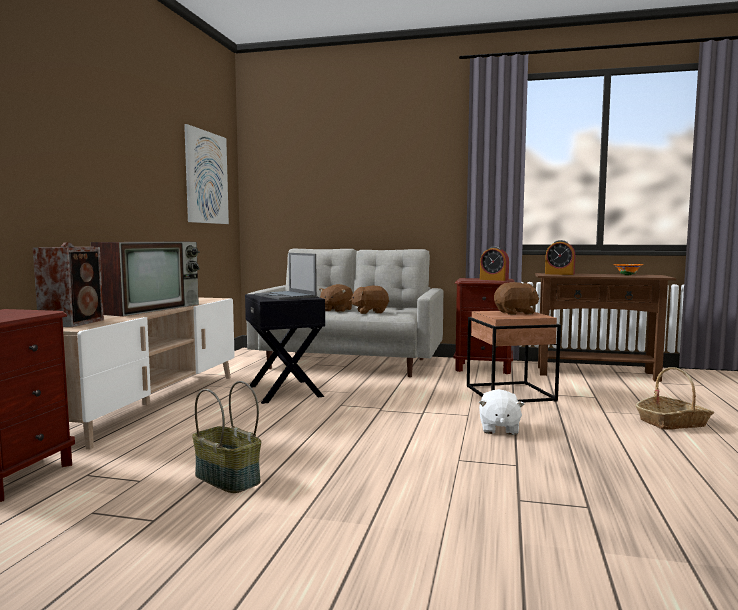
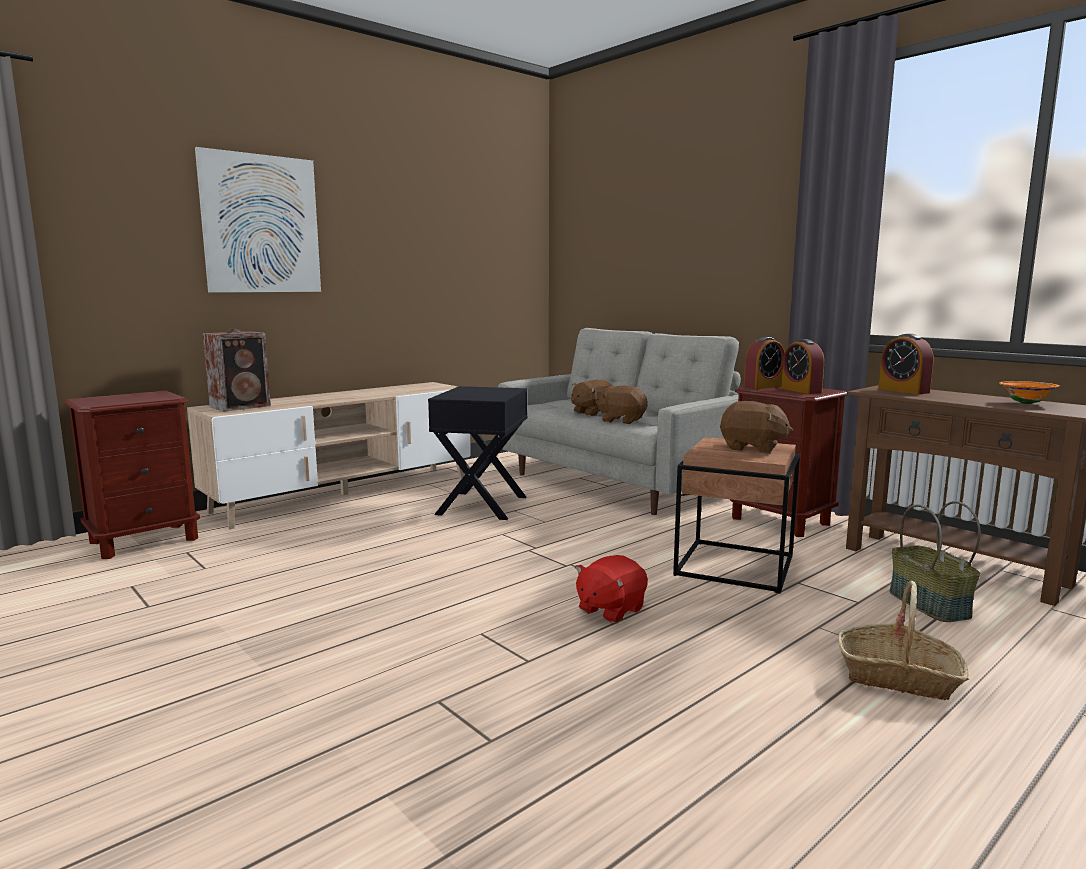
camera: 35 degrees right, 5 degrees up
television [91,242,200,317] -> none
picture [184,124,229,224] -> picture moved to [195,147,321,293]
basket [192,381,261,493] -> basket moved to [889,501,981,622]
laptop [255,253,317,300] -> none
white plush toy [479,389,525,435] -> red plush toy [575,555,648,623]
none -> alarm clock [744,337,785,389]

